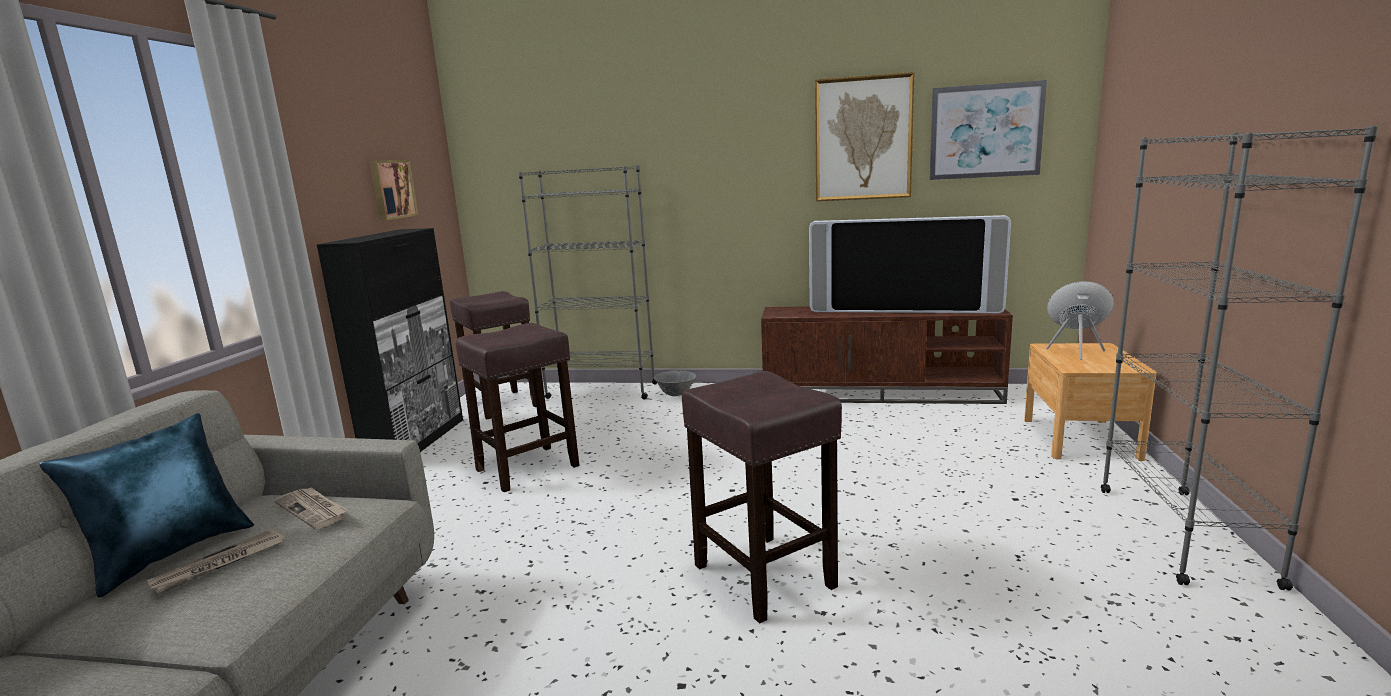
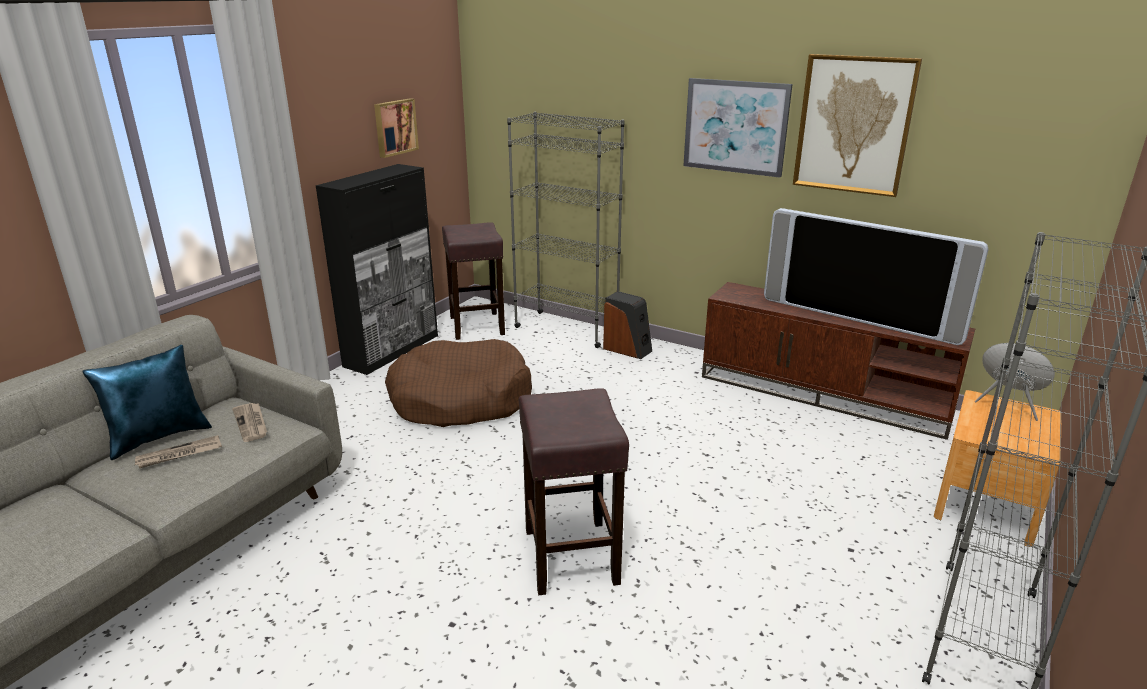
camera: 20 degrees right, 10 degrees up
brown stool [456,323,580,492] -> brown dog bed [385,339,532,427]
grey bowl [654,370,696,396] -> speaker [603,291,652,359]
picture [929,80,1047,180] -> picture moved to [683,78,792,178]

